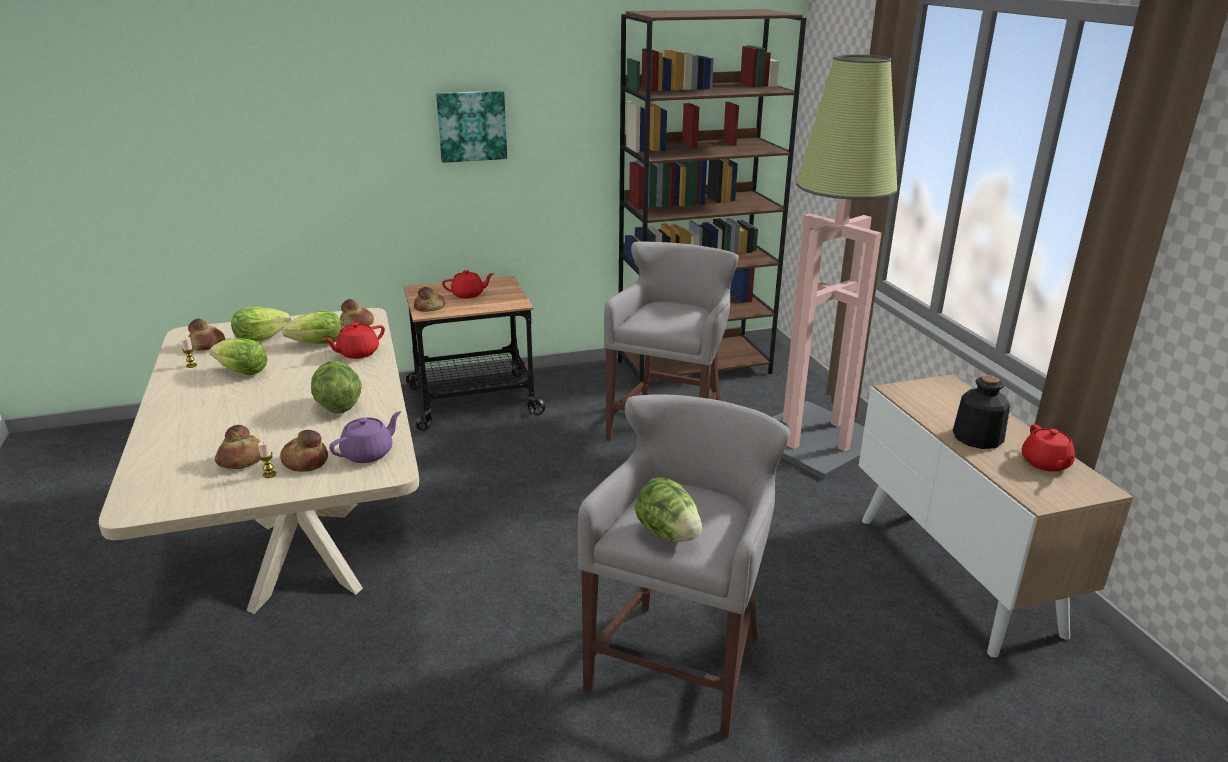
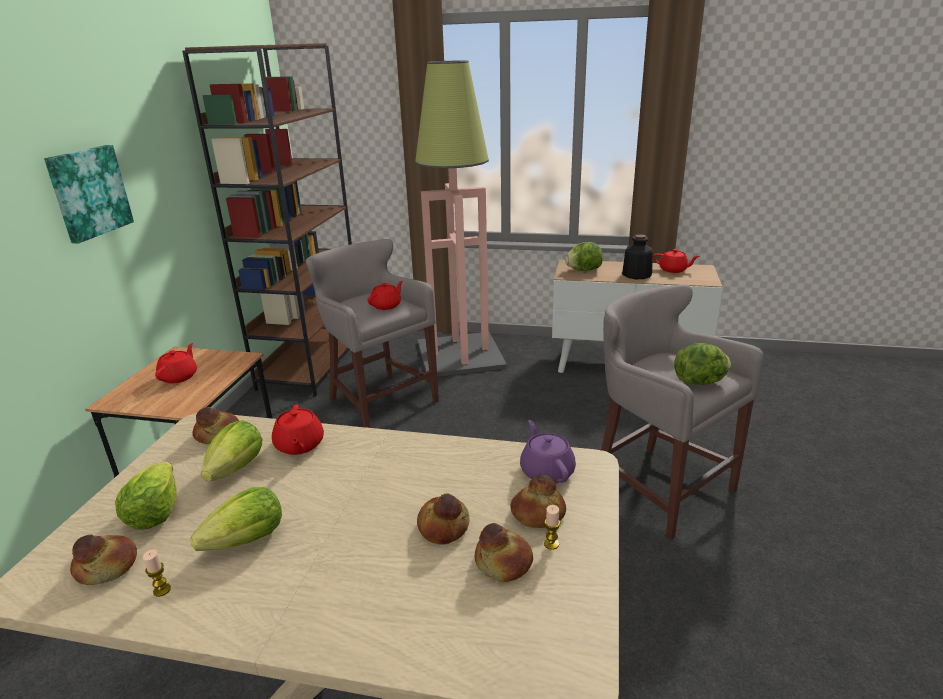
camera: 60 degrees left, 0 degrees up
lettuce [311,361,362,413] -> lettuce moved to [565,242,603,271]
bread [414,287,445,312] -> bread moved to [417,493,470,544]
none -> red teapot [367,281,403,310]

